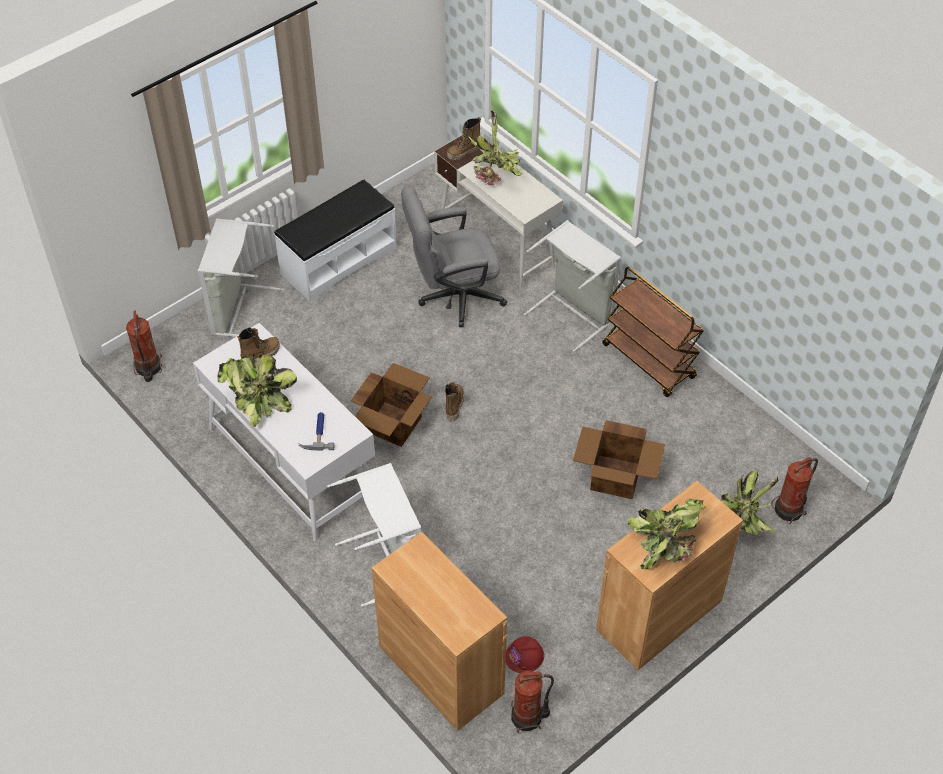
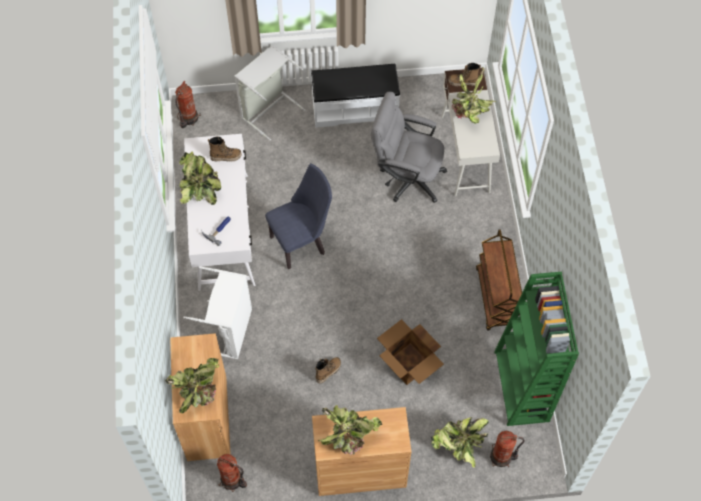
camera: 35 degrees right, 10 degrees up
cardboard box [351,363,432,447] -> blue chair [265,163,332,269]
boot [445,382,464,422] -> boot moved to [315,357,341,384]
red hard hat [506,636,544,673] -> none
grey laundry basket [524,220,621,352] -> none
none -> potted plant [165,358,219,413]
none -> green bookcase [494,272,579,426]

